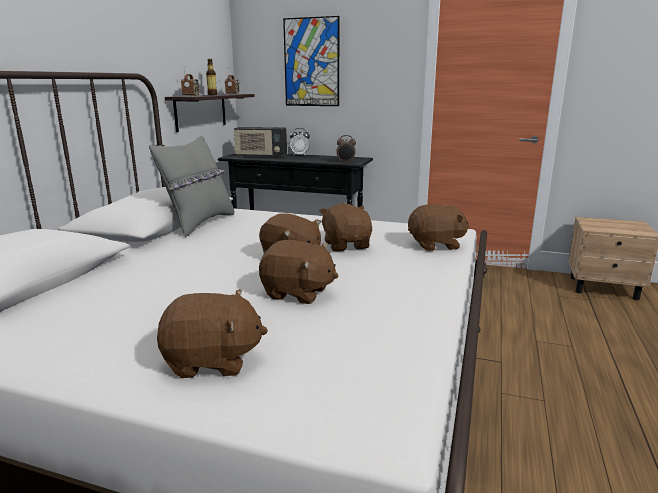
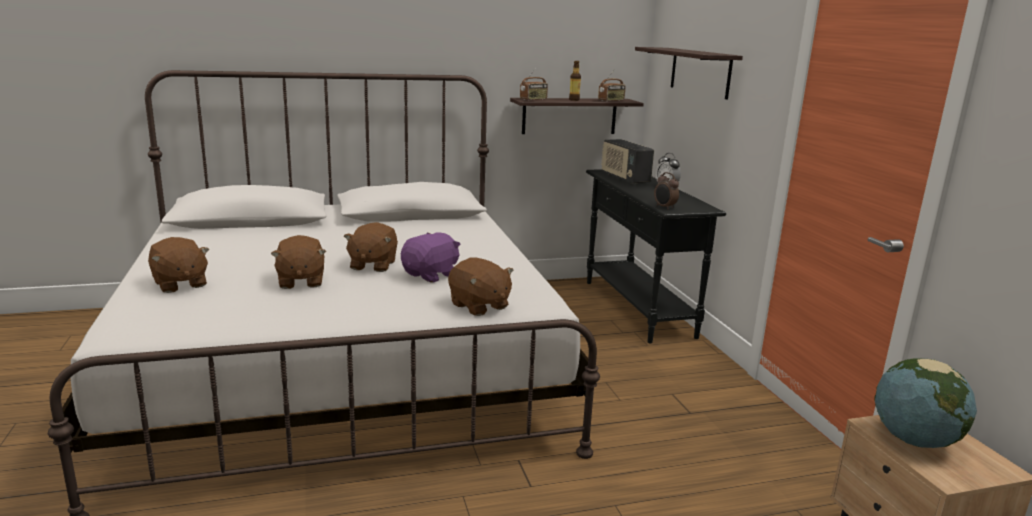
camera: 55 degrees right, 0 degrees up
grey pillow [149,136,234,237] -> none
picture [283,16,340,106] -> shelf [635,47,743,99]
brown plush toy [319,203,372,252] -> purple plush toy [401,232,461,283]
none -> globe [874,358,977,448]

